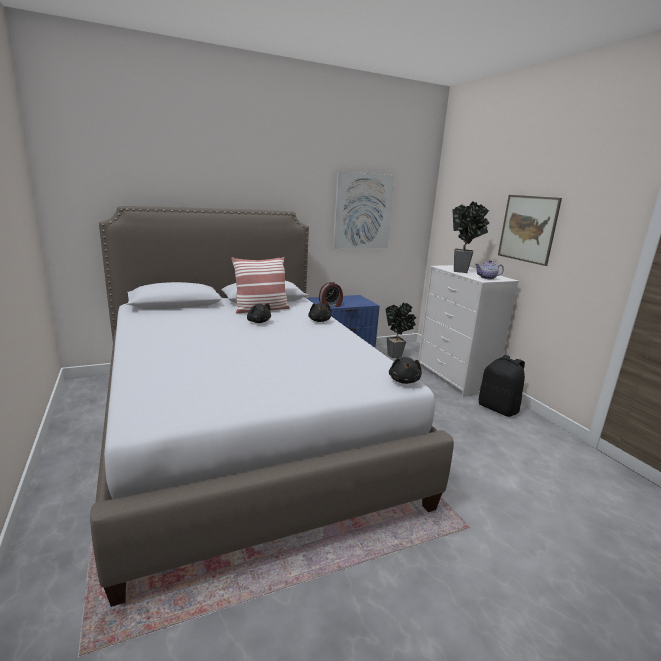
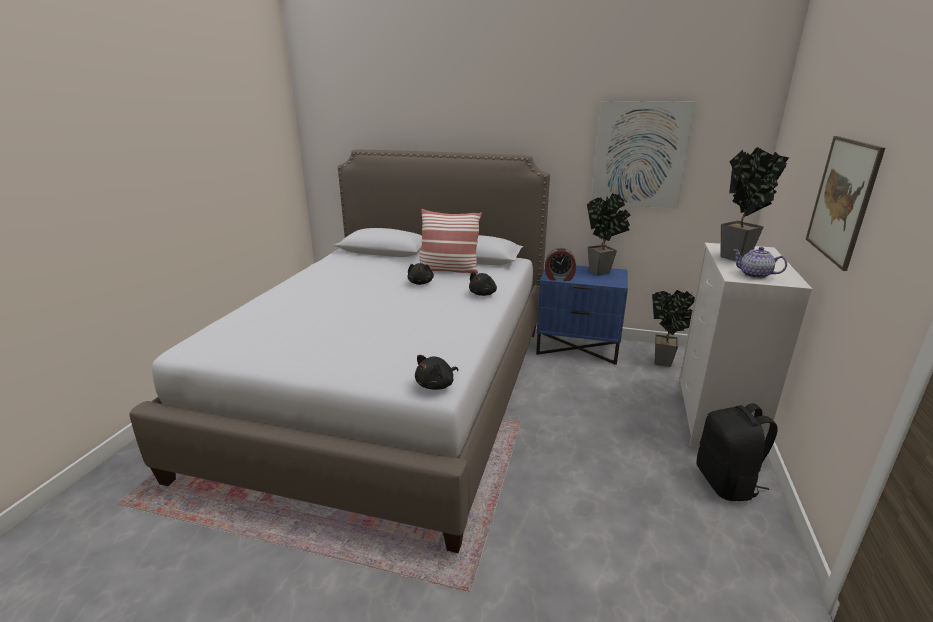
camera: 40 degrees right, 5 degrees up
none -> potted plant [587,193,630,275]

